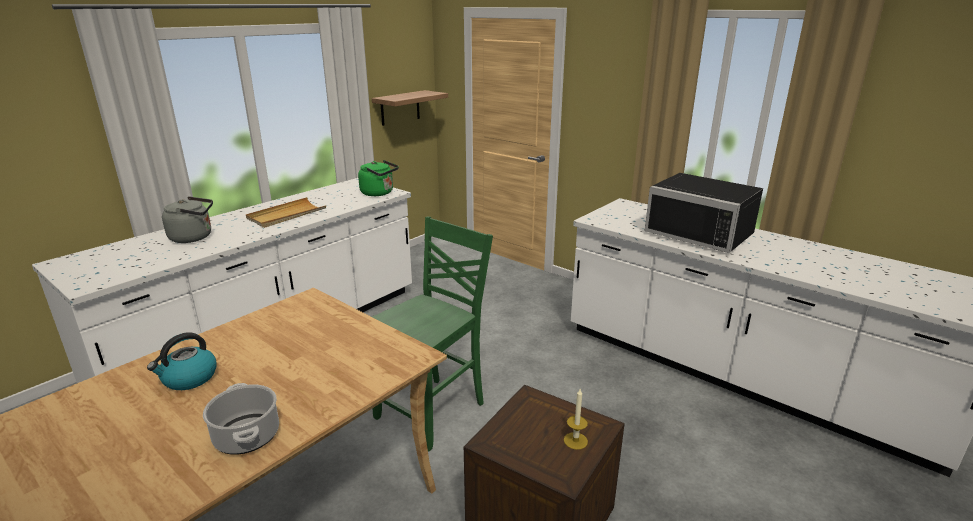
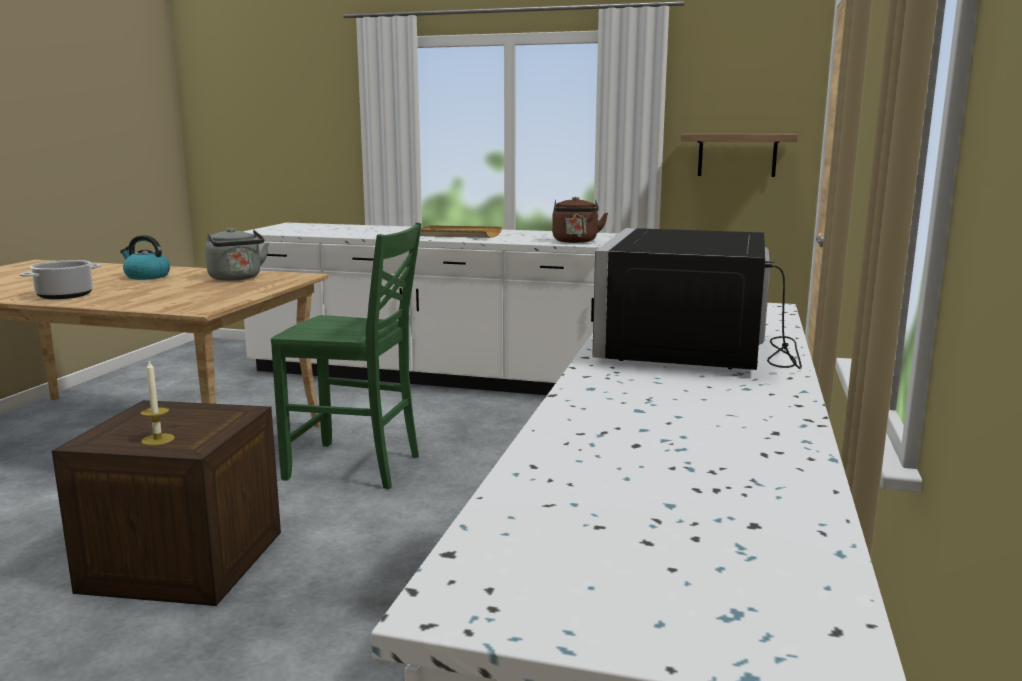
camera: 65 degrees right, 10 degrees down
grey kettle [162,196,213,243] -> grey kettle moved to [205,228,269,281]
green kettle [358,160,399,196] -> brown kettle [552,197,608,243]

